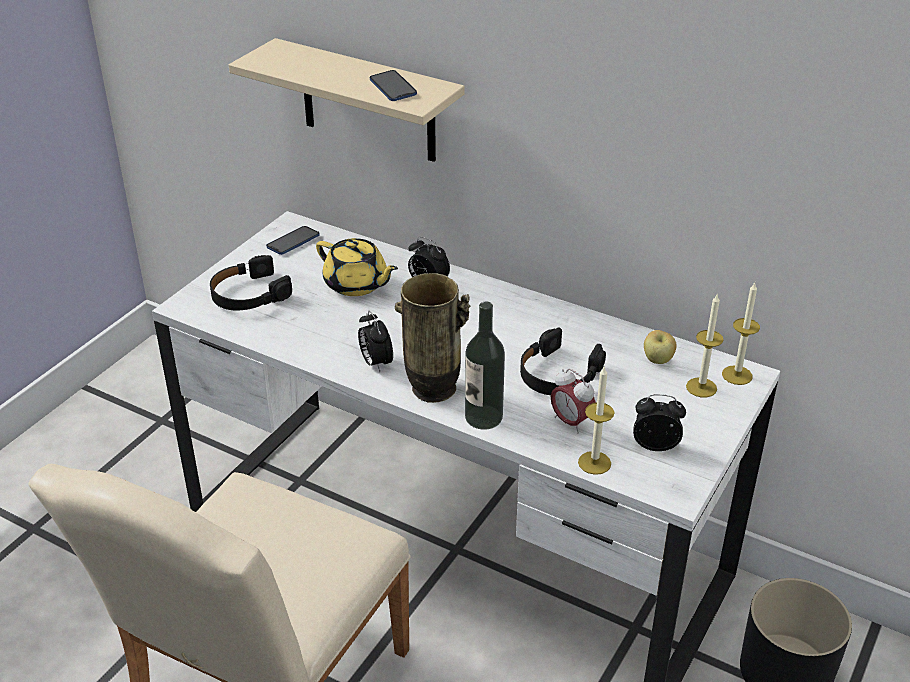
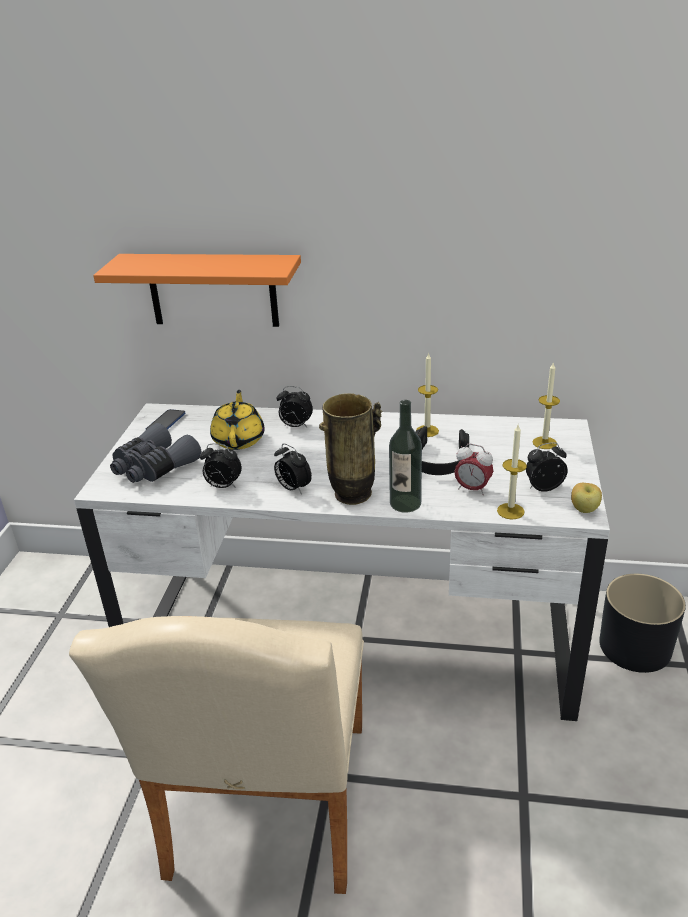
camera: 20 degrees left, 5 degrees down
black headphones [210,255,292,310] -> grey binoculars [110,423,202,483]
beige shelf [229,38,465,162] -> orange shelf [93,254,301,327]
yellow teapot [316,238,398,296] -> yellow teapot turned 105 degrees counterclockwise [210,390,265,450]
phone [369,70,417,101] -> none
apple [644,330,677,364] -> apple moved to [571,483,602,513]
candle [722,283,760,385] -> candle moved to [416,352,439,437]
none -> alarm clock [200,443,242,488]

